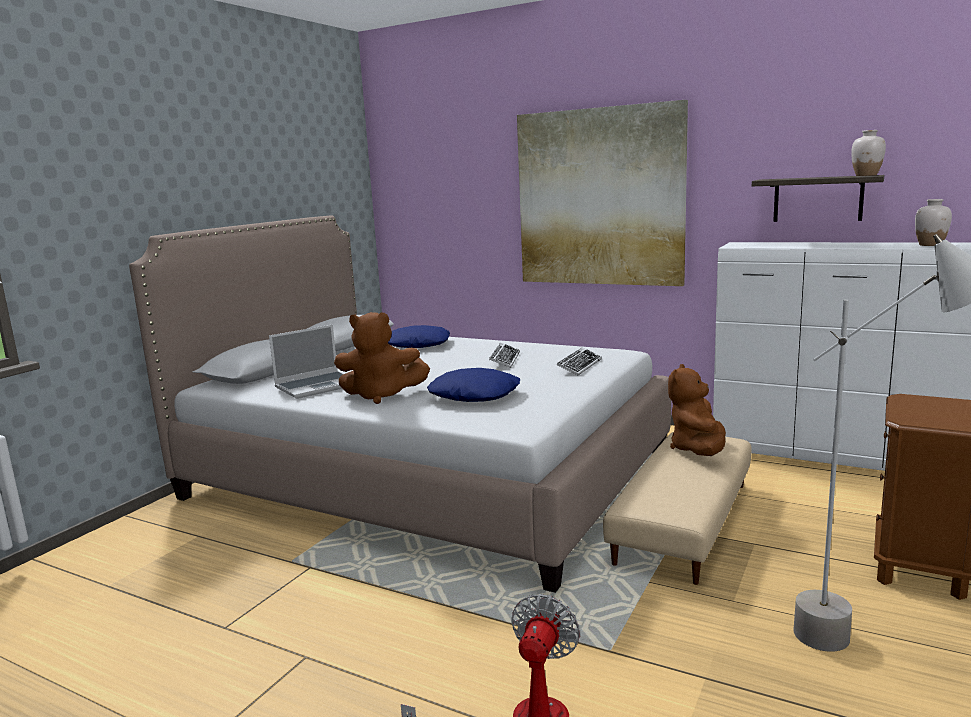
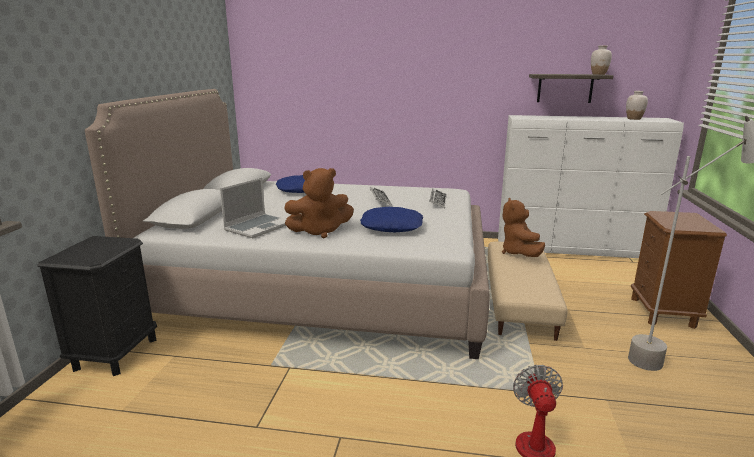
camera: 20 degrees left, 5 degrees up
picture [517,100,688,286] -> none
none -> black nightstand [37,236,157,376]

